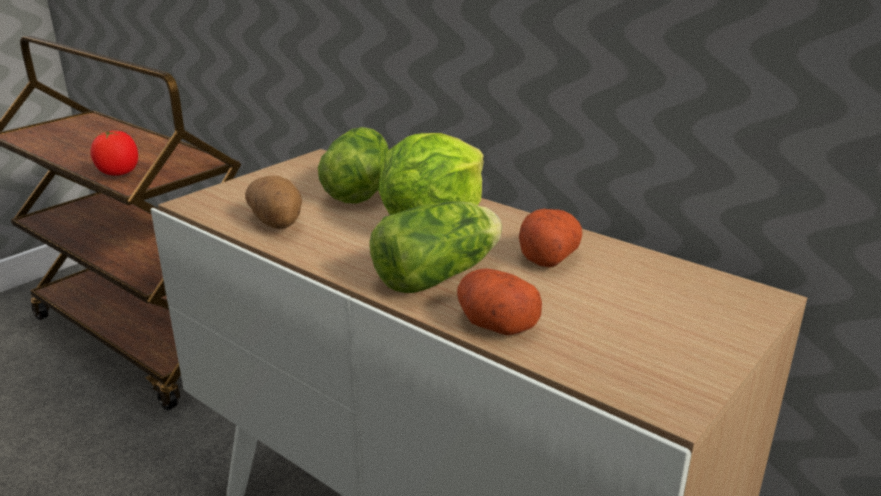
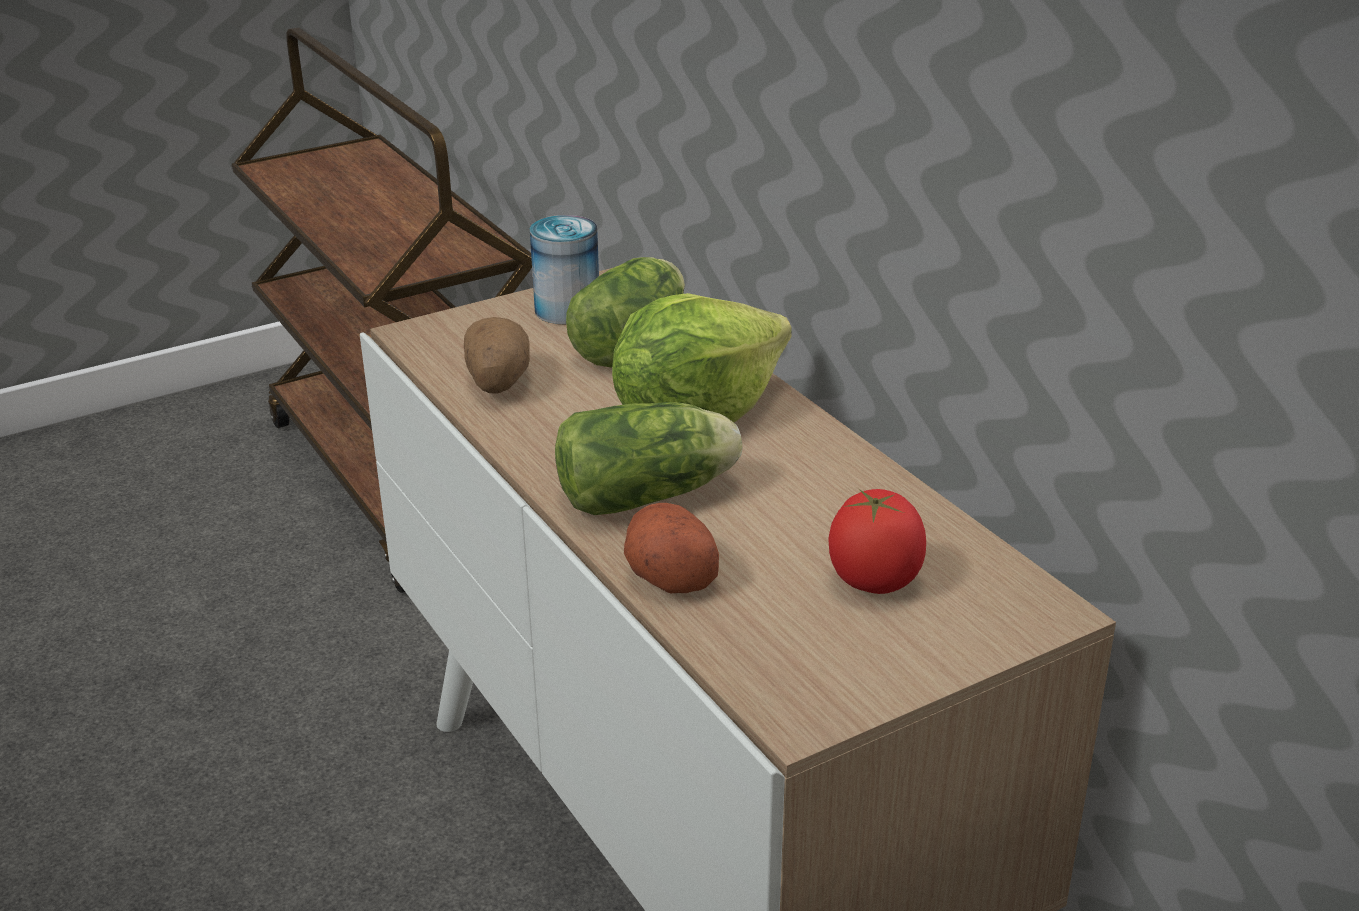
camera: 20 degrees right, 5 degrees up
tomato [90,131,138,176] -> tomato moved to [828,488,926,594]
potato [519,209,582,268] -> none
none -> can [530,215,599,325]

